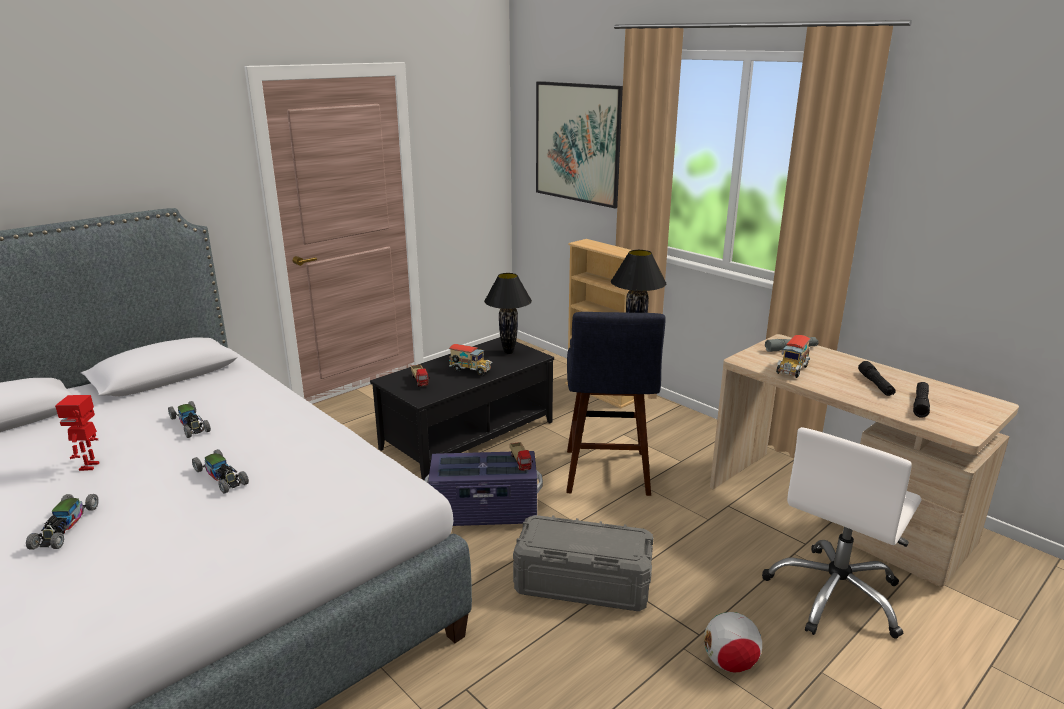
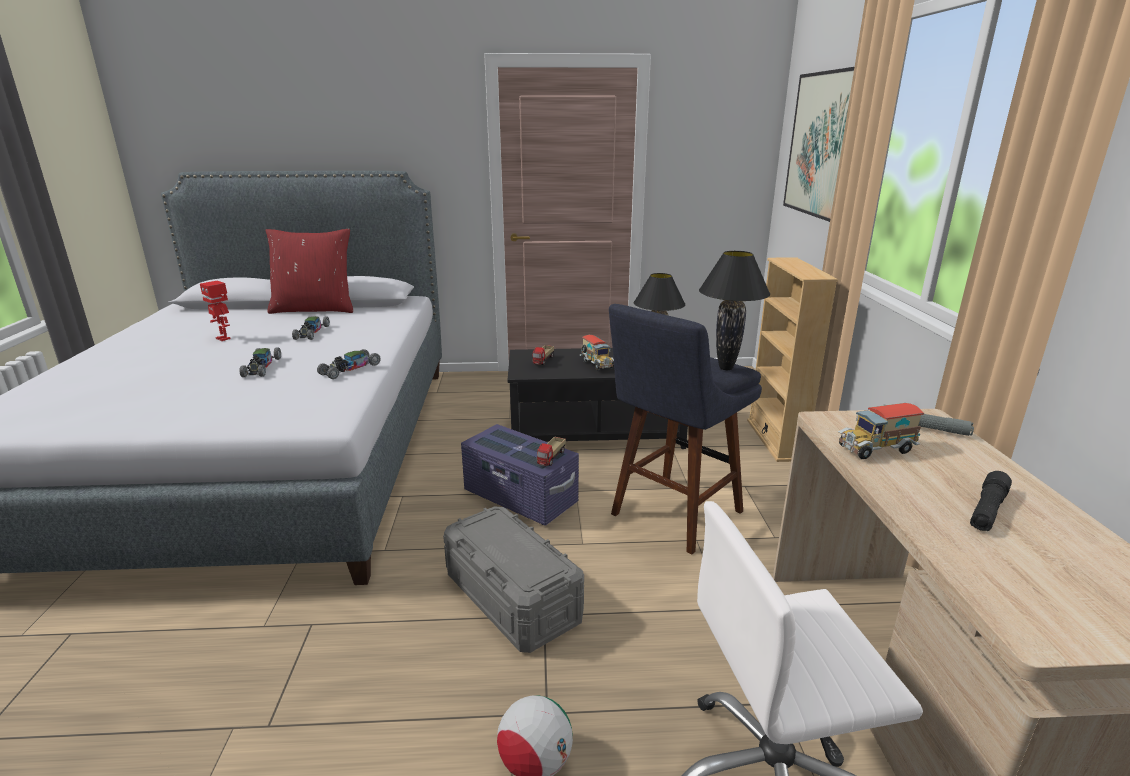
camera: 40 degrees right, 0 degrees up
toy car [26,494,99,550] -> toy car moved to [317,349,381,379]
toy robot [55,395,99,471] -> toy robot turned 90 degrees counterclockwise [200,281,231,341]
black flashlight [913,382,930,418] -> none
none -> red pillow [266,229,353,314]

